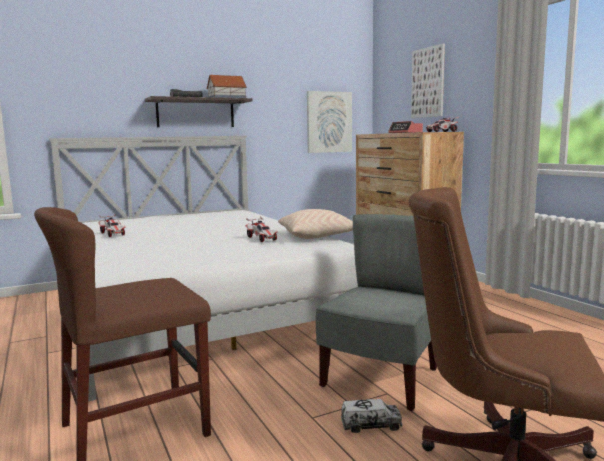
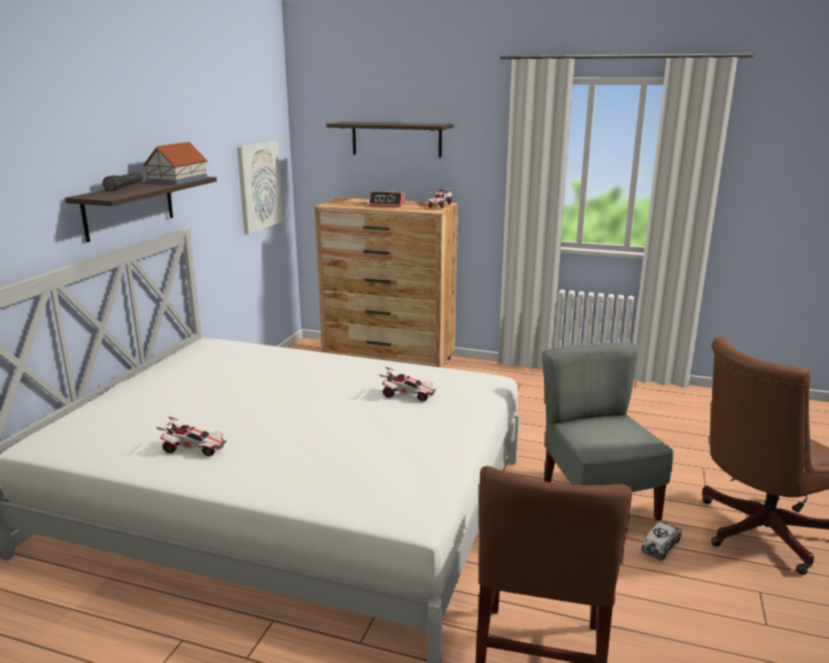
camera: 45 degrees left, 10 degrees up
beige pillow [278,209,353,239] -> none
picture [411,44,445,118] -> shelf [326,122,454,158]

